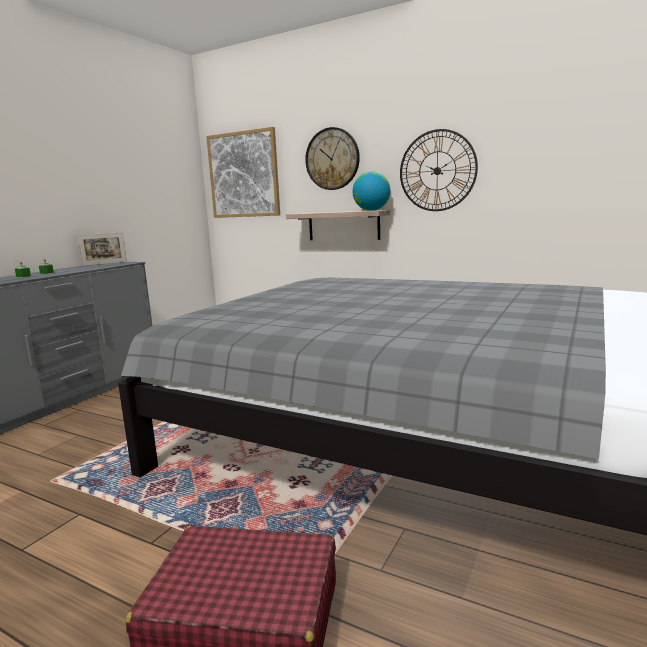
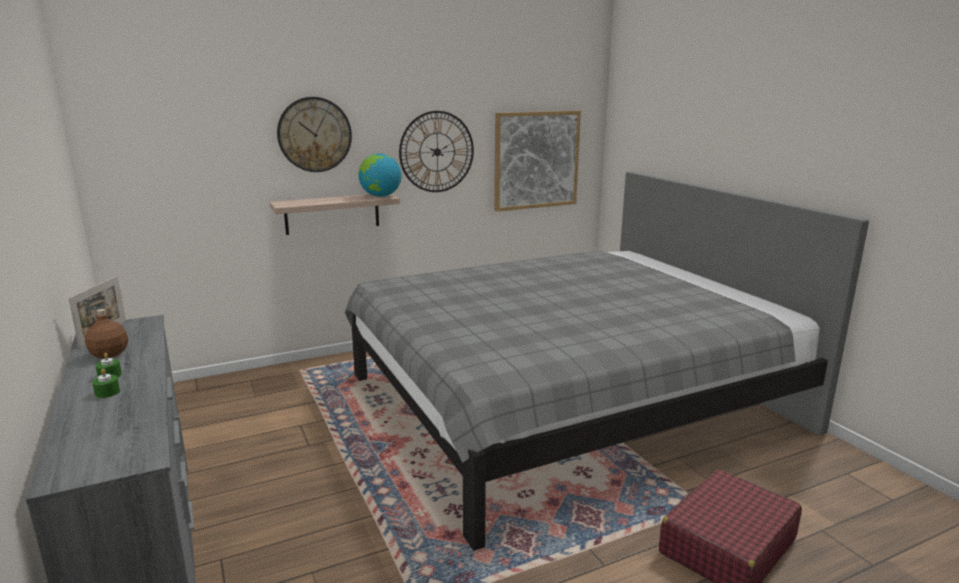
camera: 55 degrees left, 5 degrees up
picture [206,127,280,218] -> picture moved to [494,111,581,212]
none -> brown bottle [85,309,128,359]

